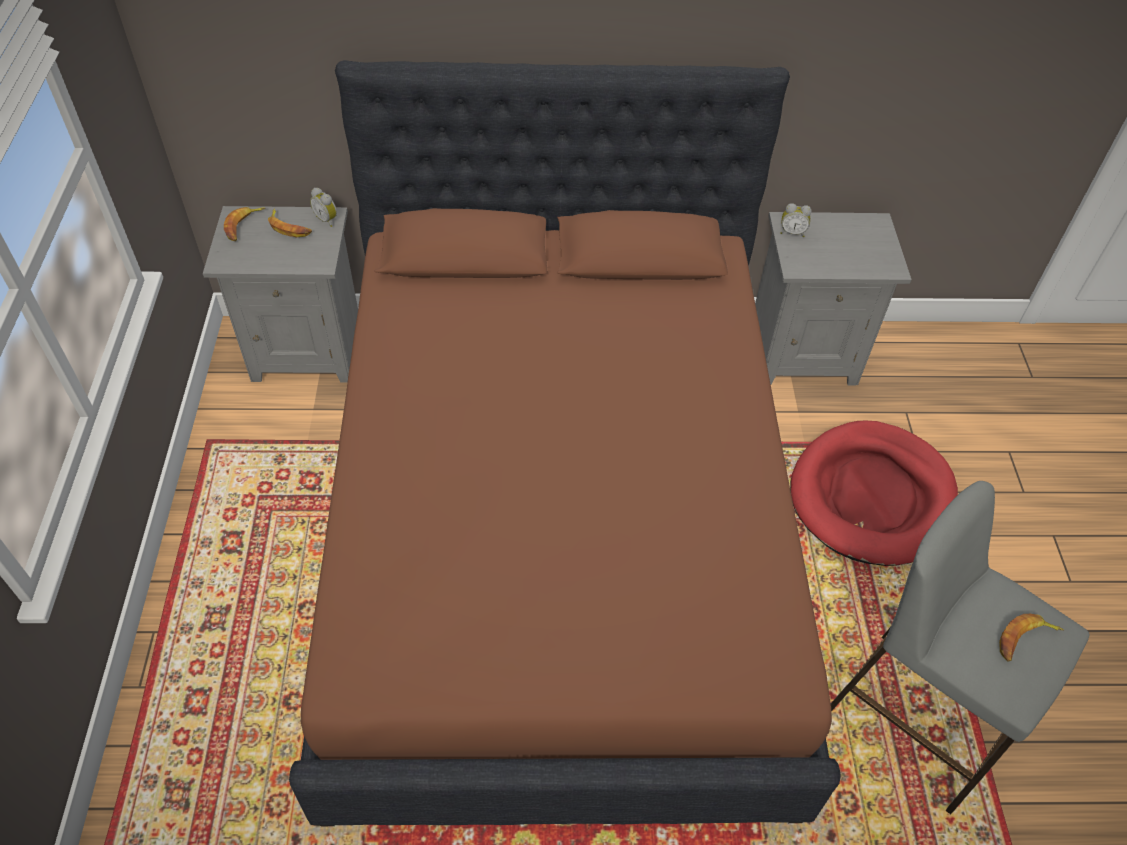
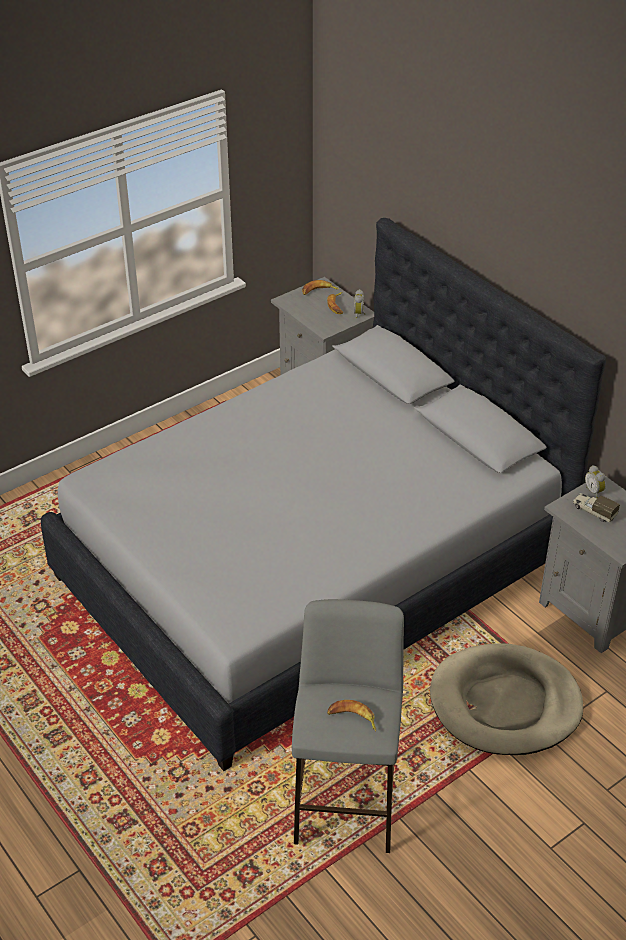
camera: 55 degrees right, 10 degrees down
brown bed [289,60,841,826] -> grey bed [40,218,606,771]
red dog bed [790,421,958,566] -> beige dog bed [430,643,583,755]
none -> toy truck [572,493,620,523]

